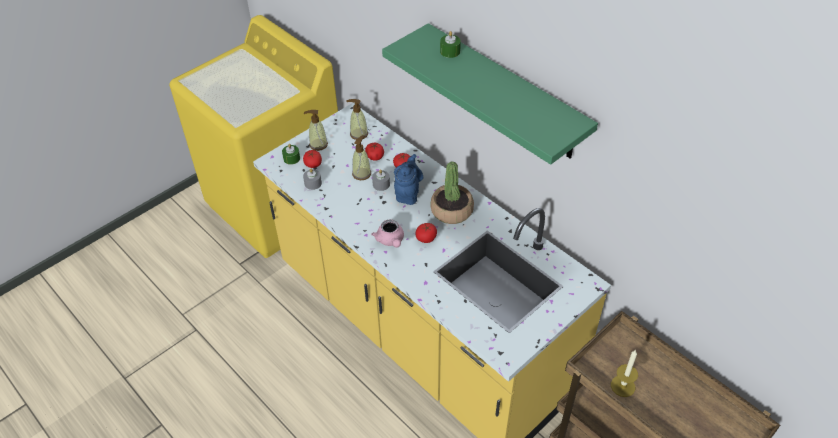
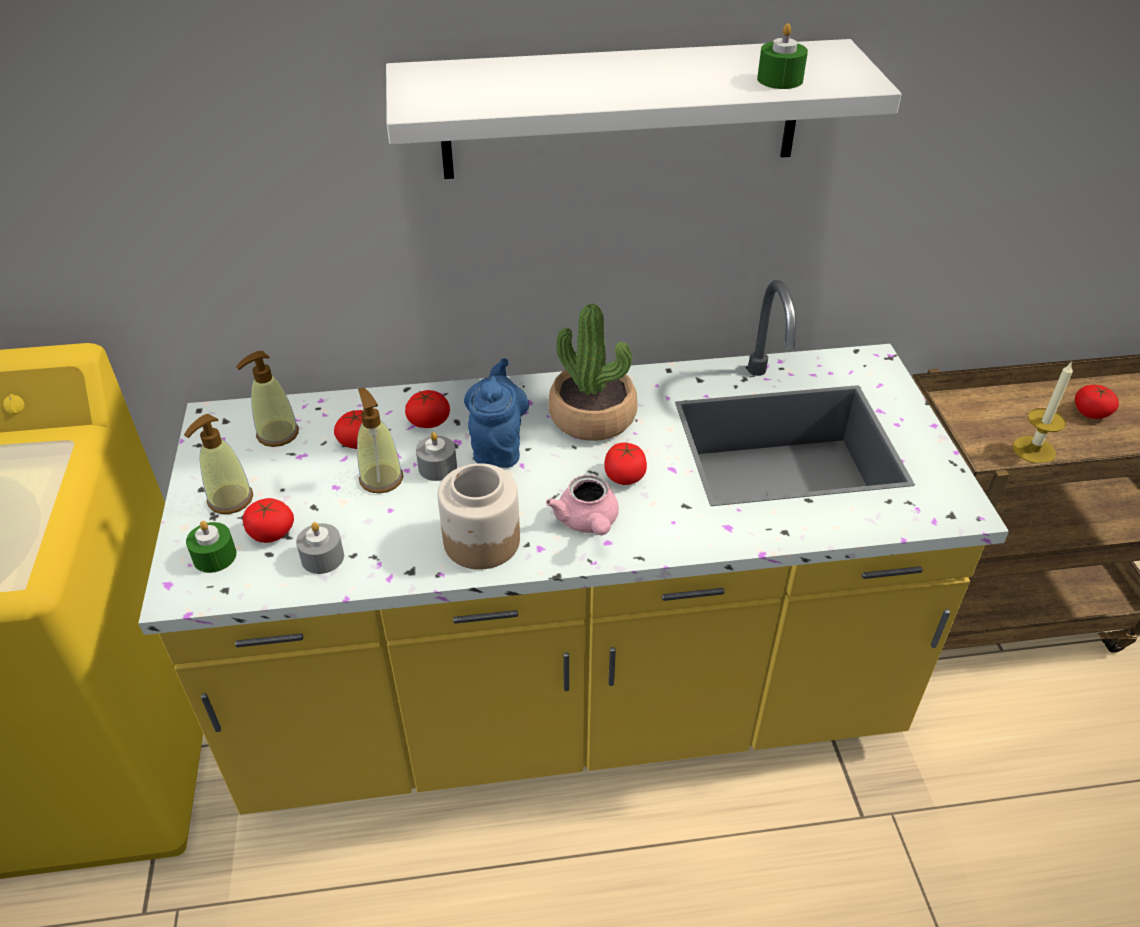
camera: 55 degrees left, 5 degrees down
pink teapot [371,220,404,248] -> pink teapot turned 60 degrees clockwise [546,475,619,536]
green shelf [382,23,598,165] -> white shelf [386,39,902,179]
blue teapot [394,154,423,205] -> blue teapot turned 45 degrees clockwise [464,358,529,468]
green candle [440,31,461,58] -> green candle moved to [757,23,808,89]
none -> jar [438,463,520,570]
none -> tomato [1075,385,1119,419]

